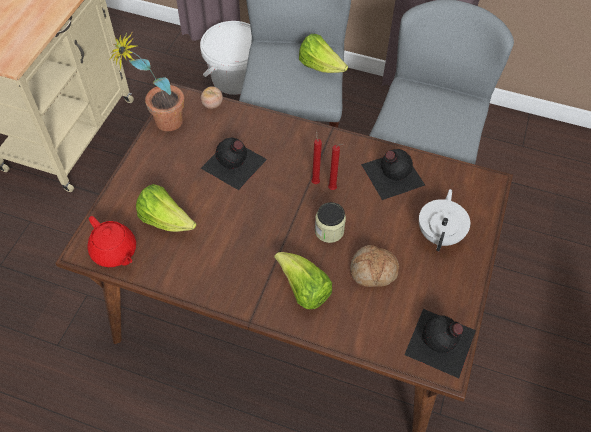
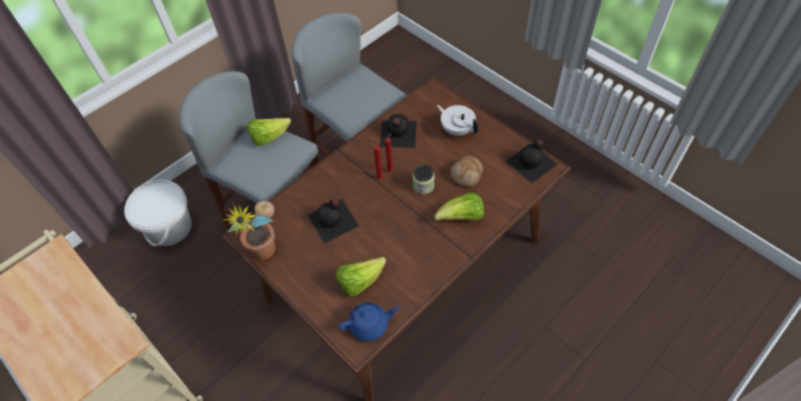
camera: 60 degrees left, 0 degrees up
red teapot [87,216,136,267] -> blue teapot [338,302,400,342]

